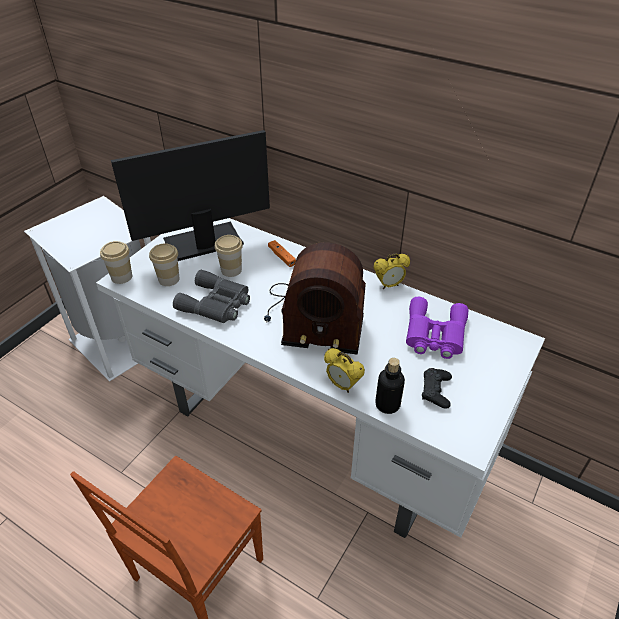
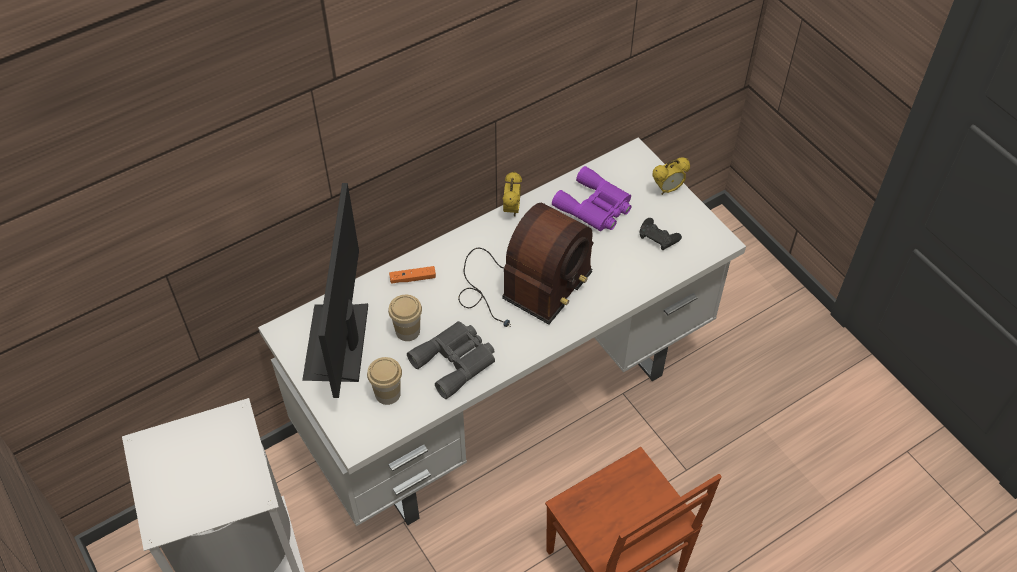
camera: 65 degrees left, 10 degrees up
cup [100,241,132,284] -> none
alarm clock [324,348,365,393] -> alarm clock moved to [653,157,690,195]
bottle [375,358,405,414] -> none

